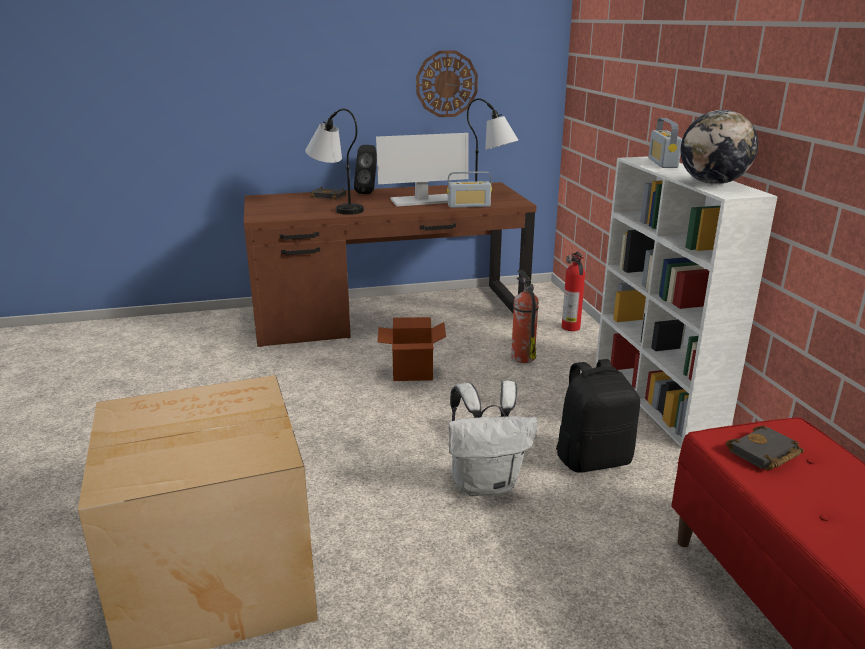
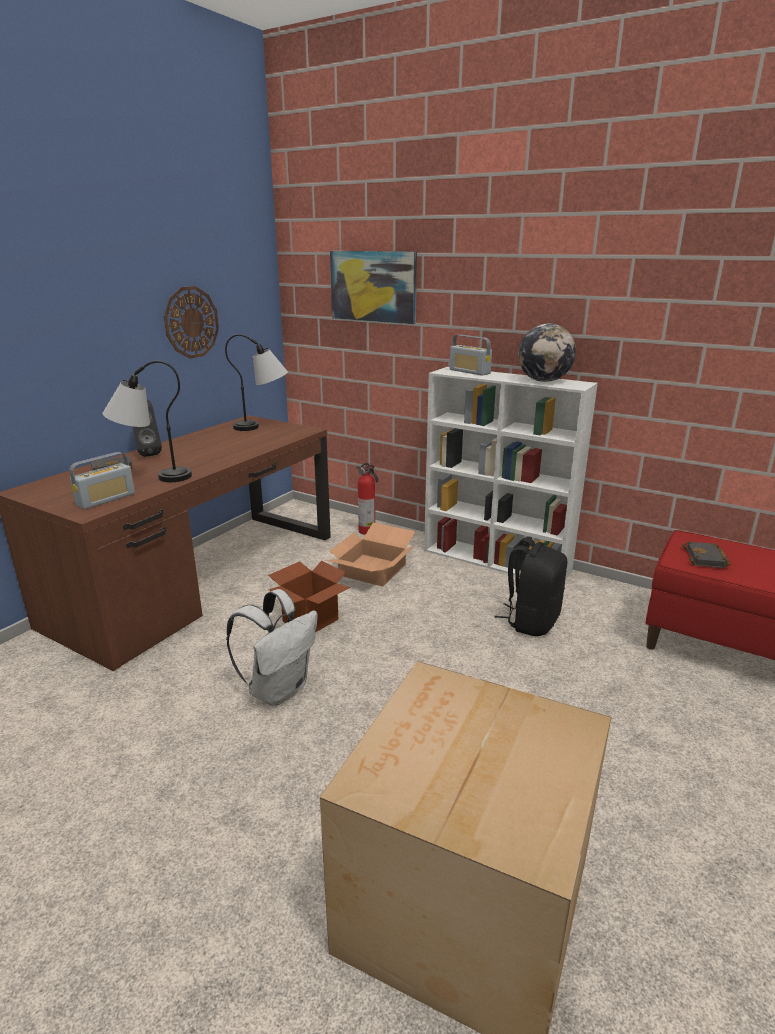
camera: 45 degrees left, 0 degrees up
monitor [376,133,469,206] -> none
radio [447,171,492,208] -> radio moved to [70,452,135,509]
white backpack [449,380,538,496] -> white backpack moved to [226,589,317,706]
fire extinguisher [511,270,539,363] -> cardboard box [326,523,415,587]
none -> picture [330,251,417,324]

